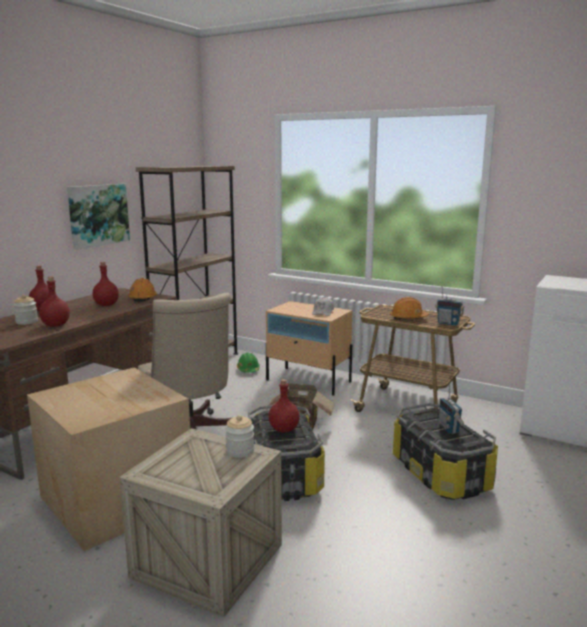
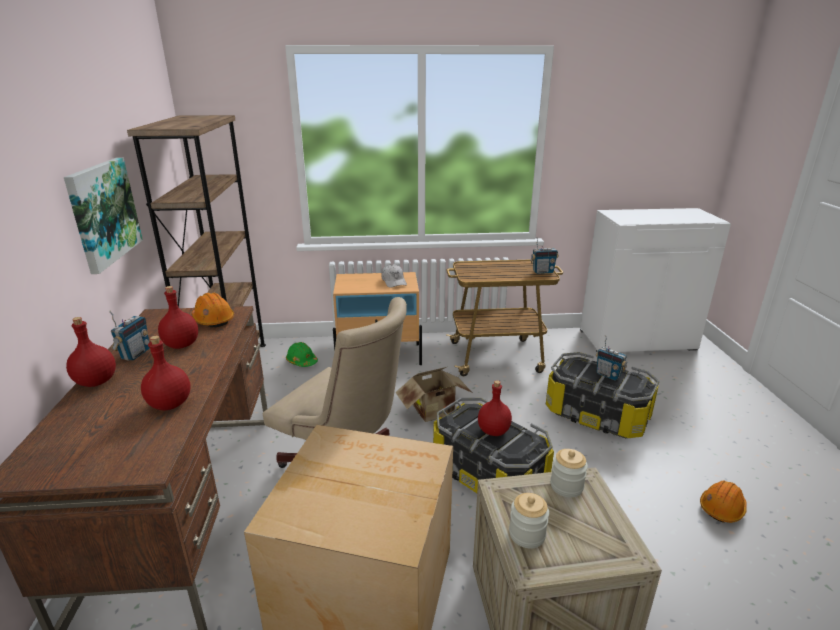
camera: 35 degrees left, 10 degrees up
jar [13,294,38,325] -> jar moved to [509,493,549,549]
orange hard hat [390,297,428,320] -> orange hard hat moved to [700,480,747,523]
none -> radio [109,311,150,361]

